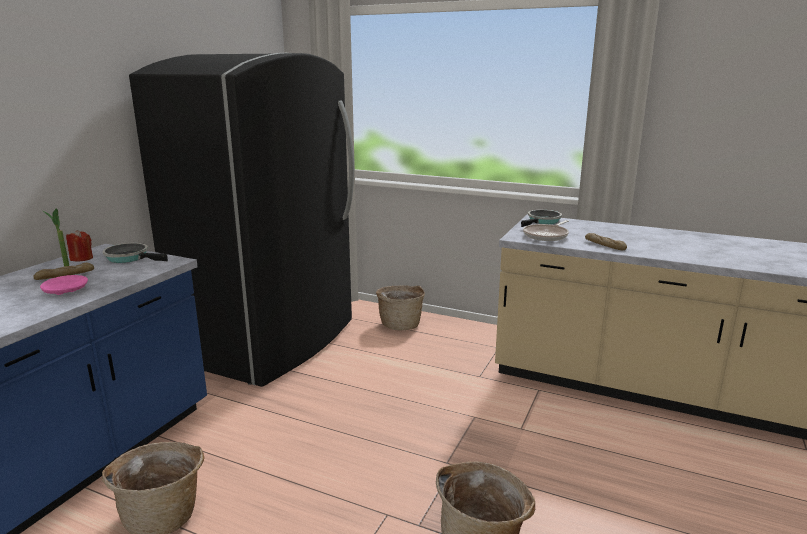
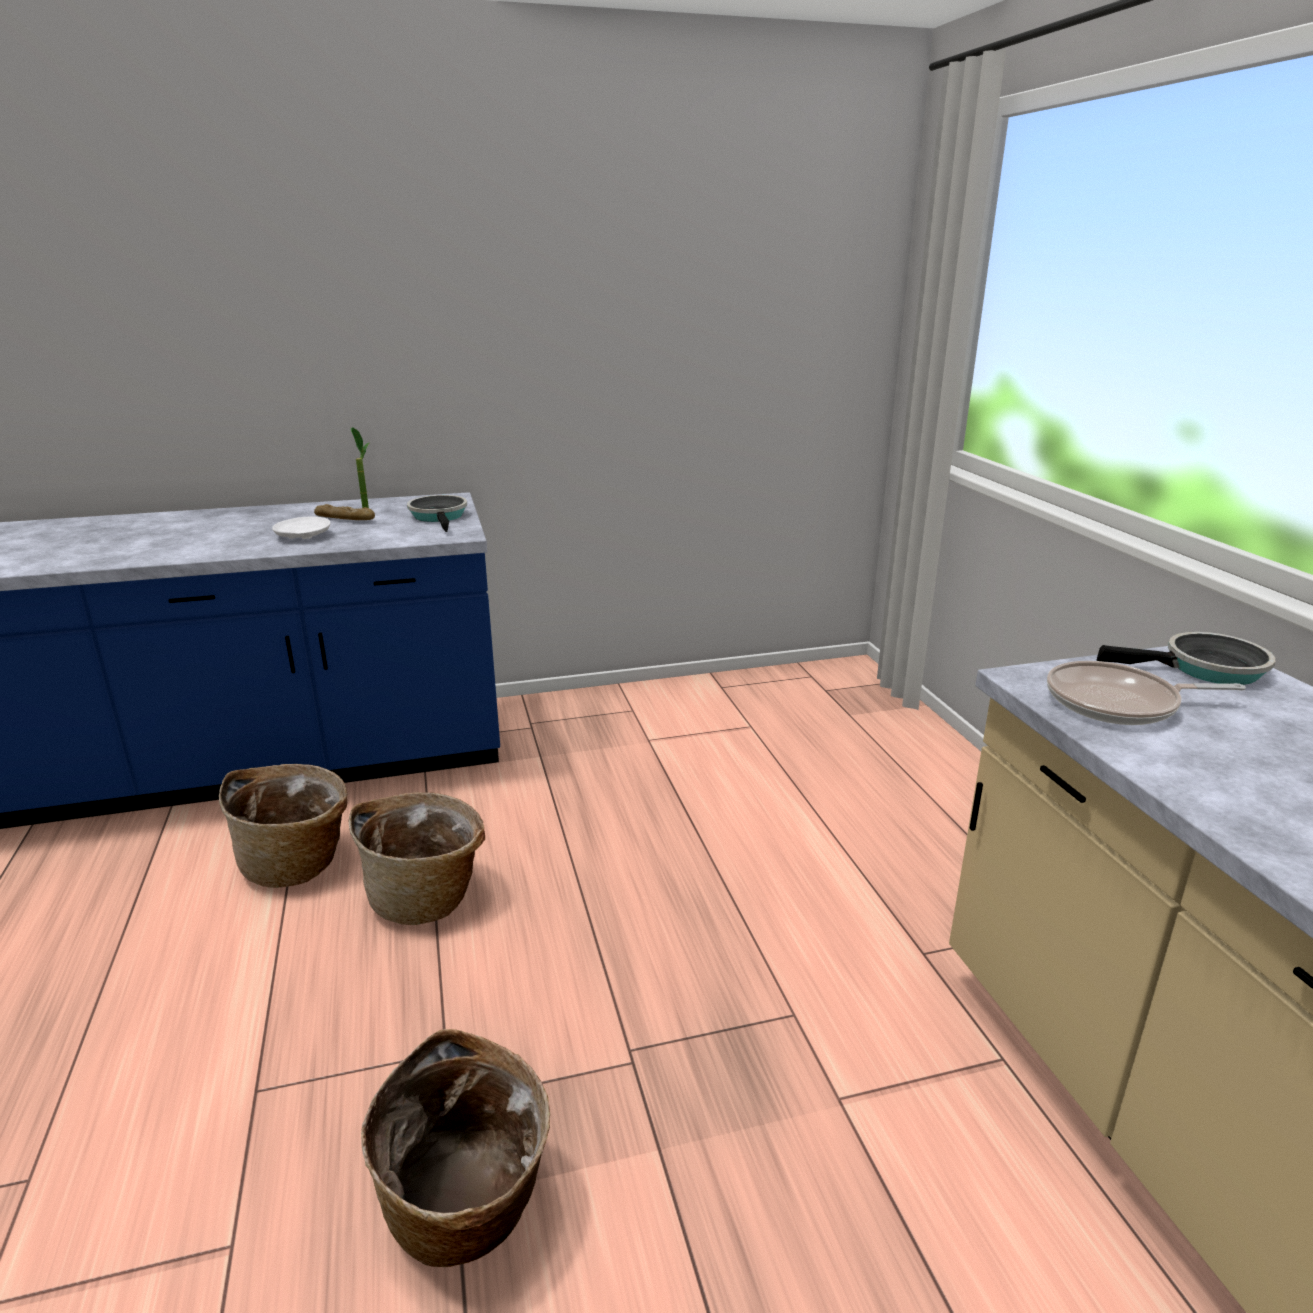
camera: 50 degrees right, 5 degrees up
pink plate [40,275,88,295] -> white plate [272,516,331,539]
red candle [66,230,93,262] -> none
black fridge [129,53,354,387] -> none
basket [376,285,425,330] -> basket moved to [349,792,485,925]
bread [585,233,627,250] -> none

